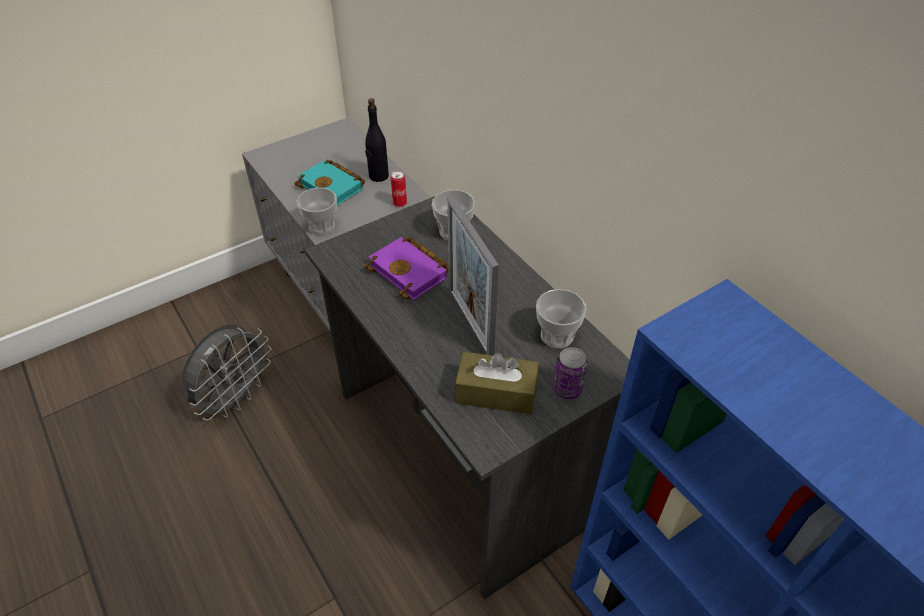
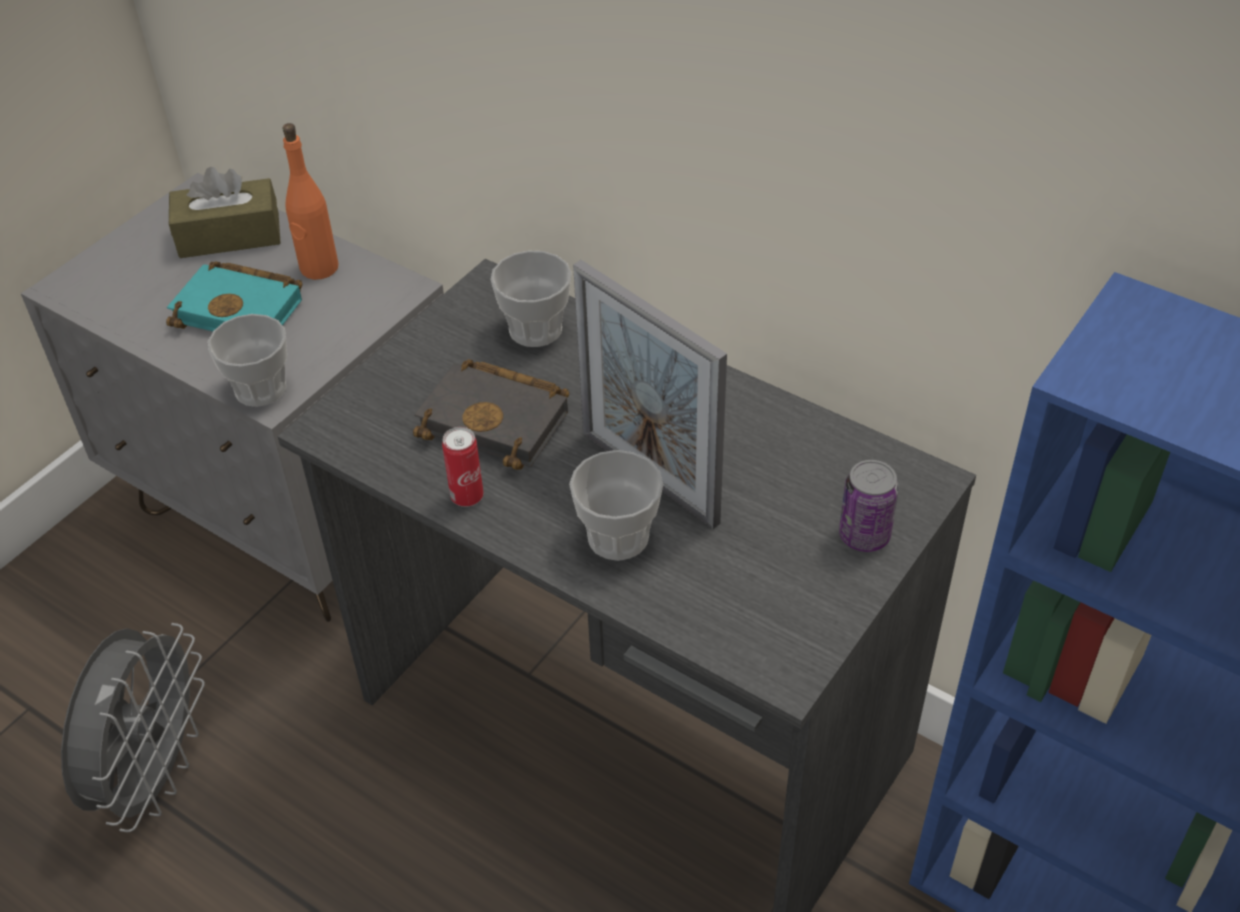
camera: 20 degrees left, 0 degrees up
purple book [364,237,449,300] -> black book [413,359,569,470]
black bottle [365,98,389,182] -> orange bottle [282,123,338,280]
can [391,170,407,207] -> can moved to [442,427,484,507]
brown tissue box [455,352,539,414] -> brown tissue box moved to [169,167,281,258]
cup [536,289,586,348] -> cup moved to [569,450,663,561]

